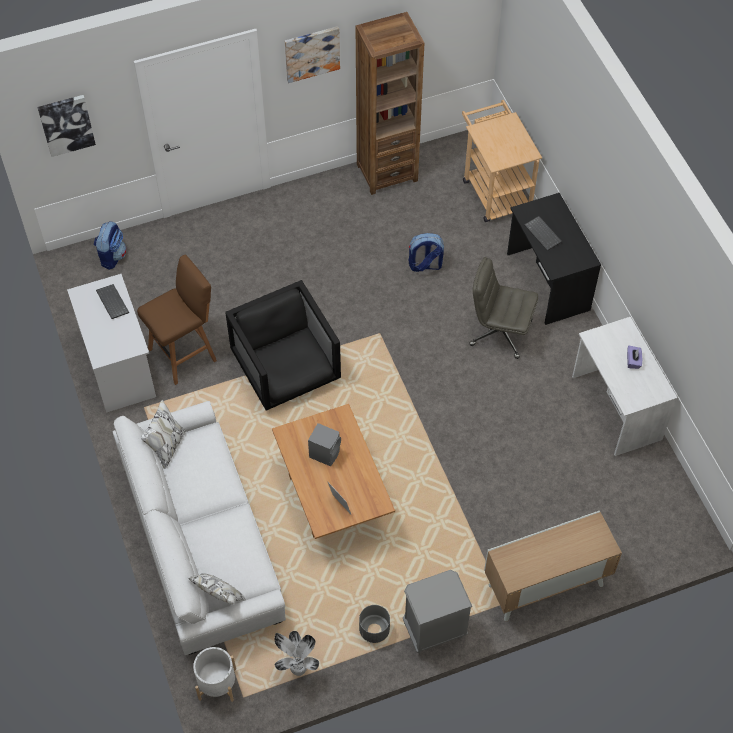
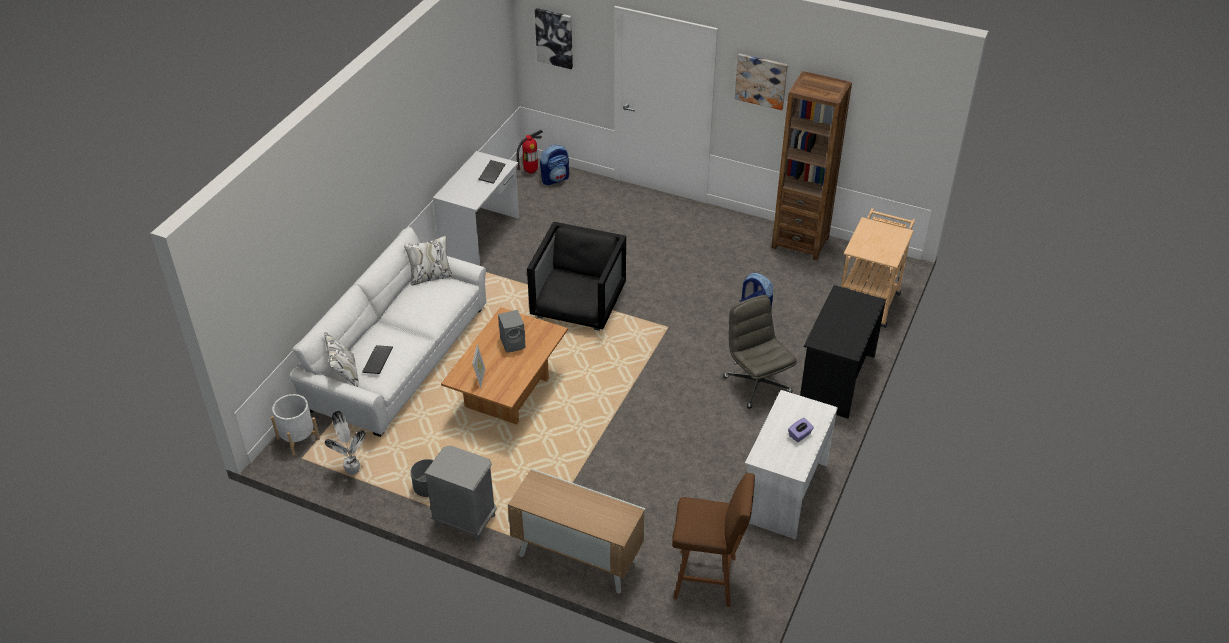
camera: 45 degrees right, 15 degrees down
brown stool [137,255,217,385] -> brown stool moved to [672,473,755,607]
keyboard [525,216,562,251] -> keyboard moved to [362,345,393,374]
none -> fire extinguisher [517,130,543,173]

